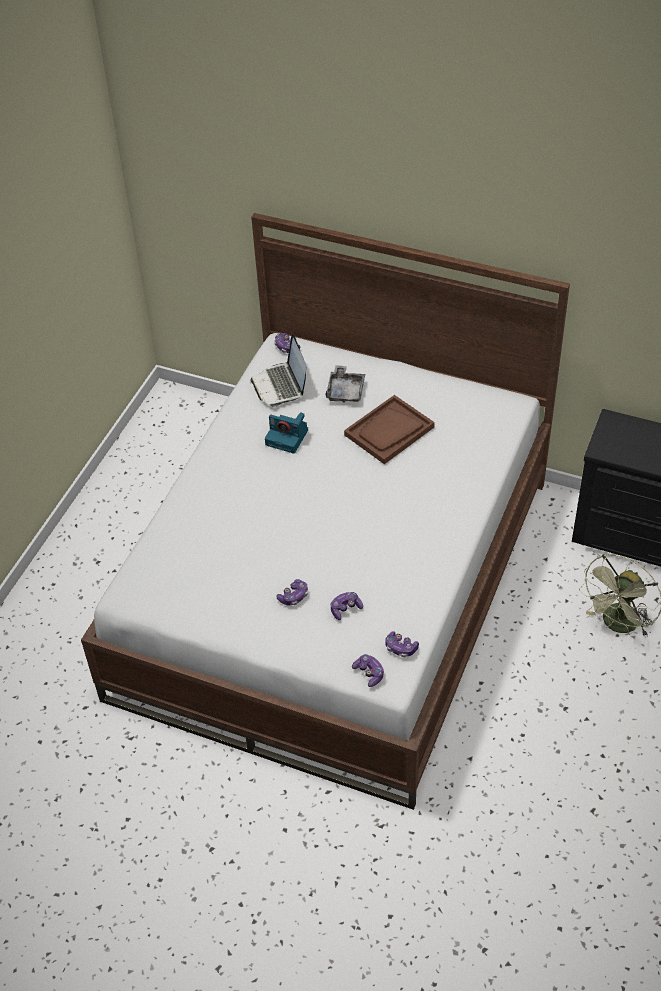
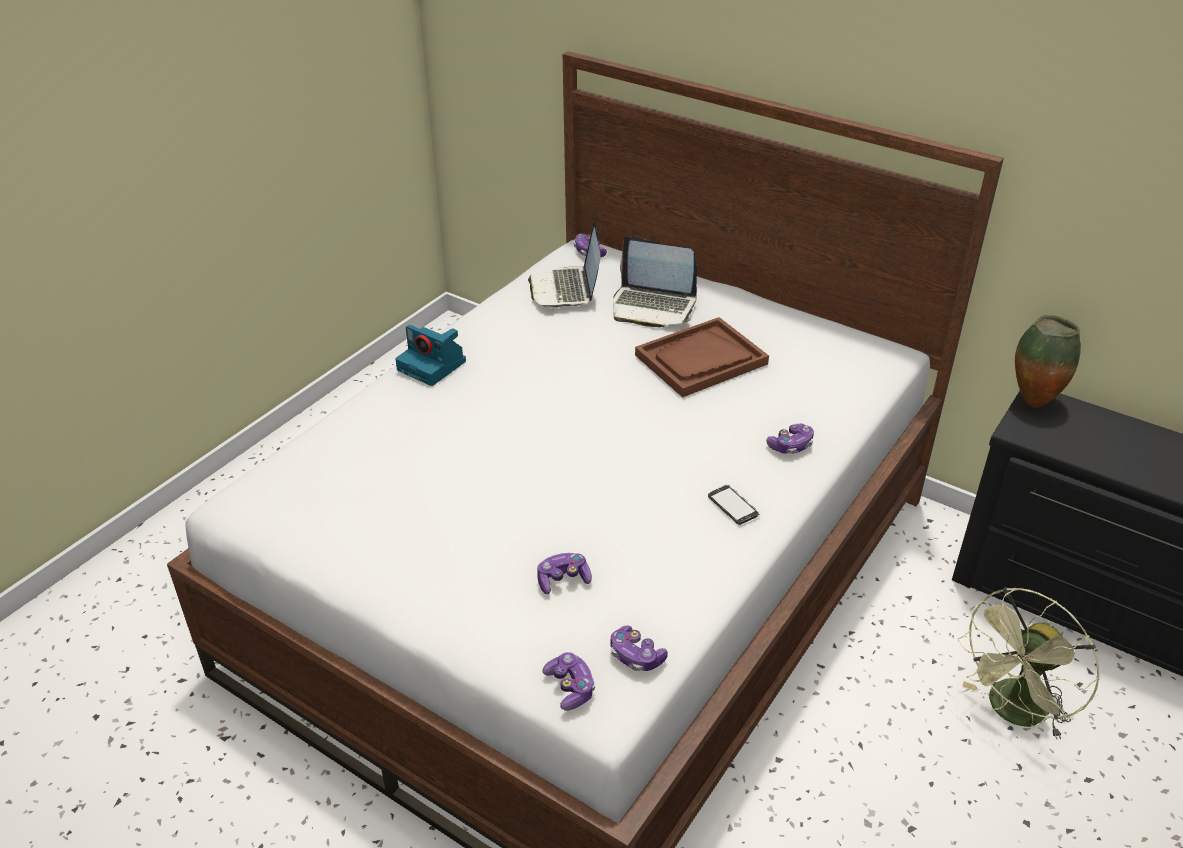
camera: 10 degrees right, 10 degrees down
camera [265,412,308,454] -> camera moved to [395,325,466,386]
game controller [276,579,308,606] -> game controller moved to [767,423,814,454]
grey tray [325,365,365,403] -> laptop [613,236,697,327]
none -> phone [708,485,760,525]
none -> vase [1015,315,1081,408]

